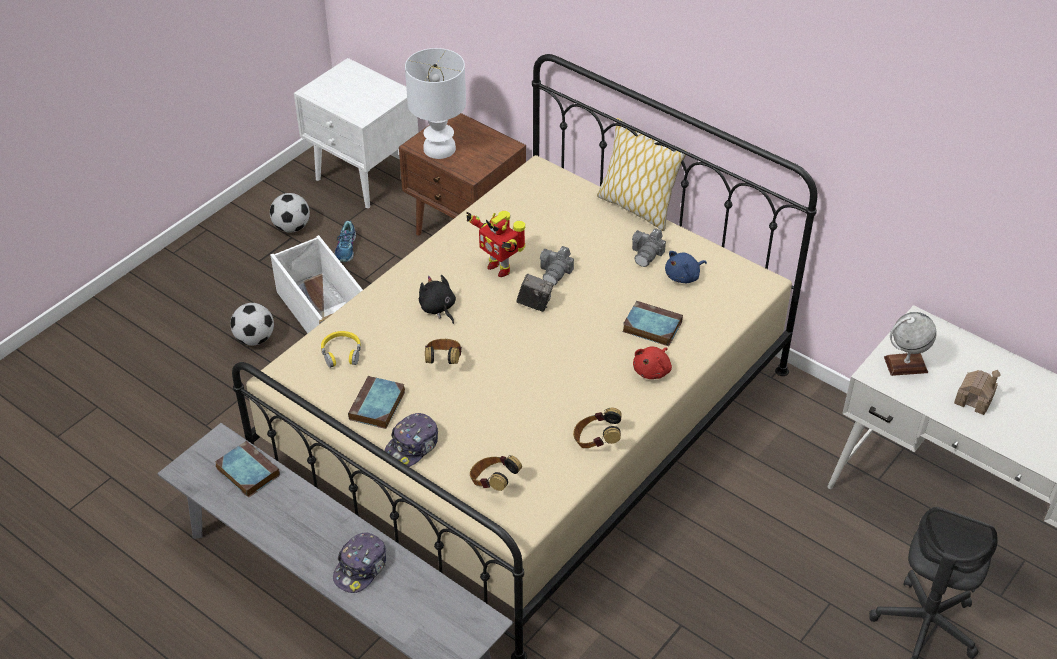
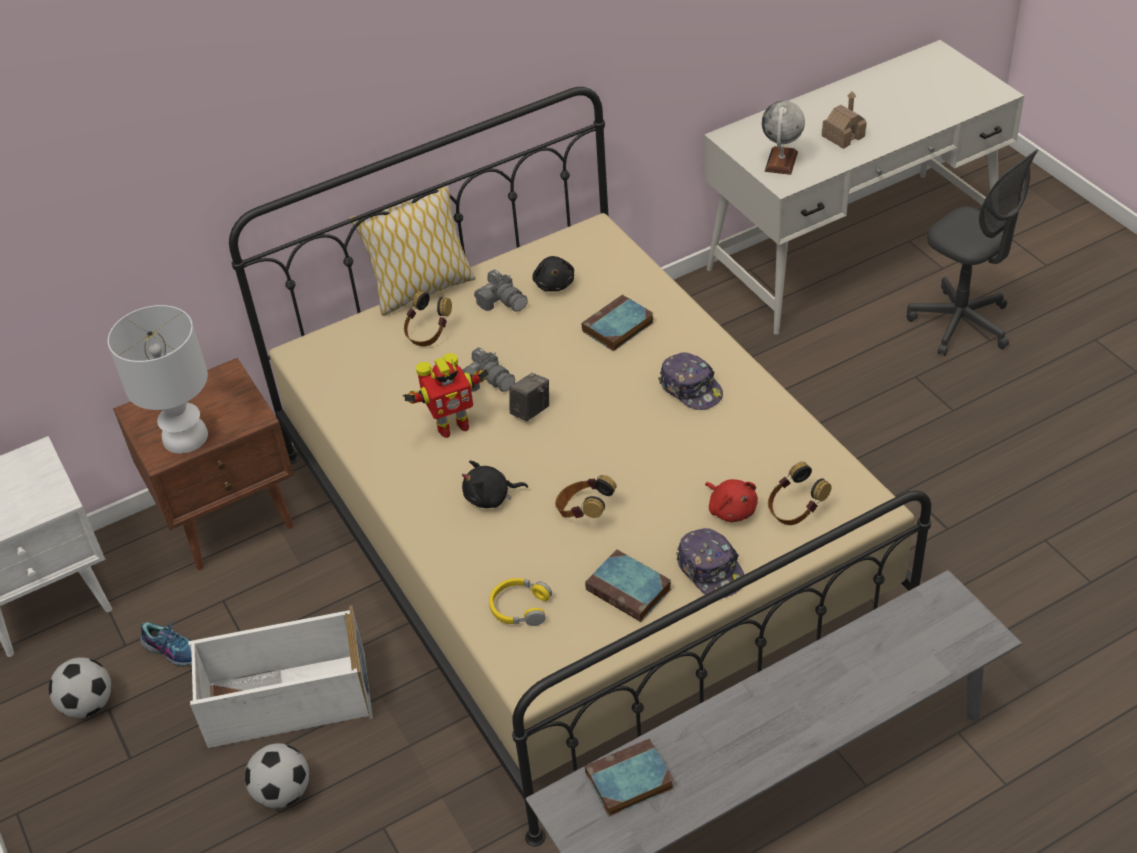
camera: 65 degrees left, 0 degrees up
cap [333,532,386,593] -> cap moved to [658,352,723,410]
headphones [573,408,622,448] -> headphones moved to [404,291,452,346]
red plush toy [633,346,672,379] -> red plush toy moved to [705,479,758,523]
blue plush toy [665,251,707,283] -> black plush toy [532,256,574,292]

